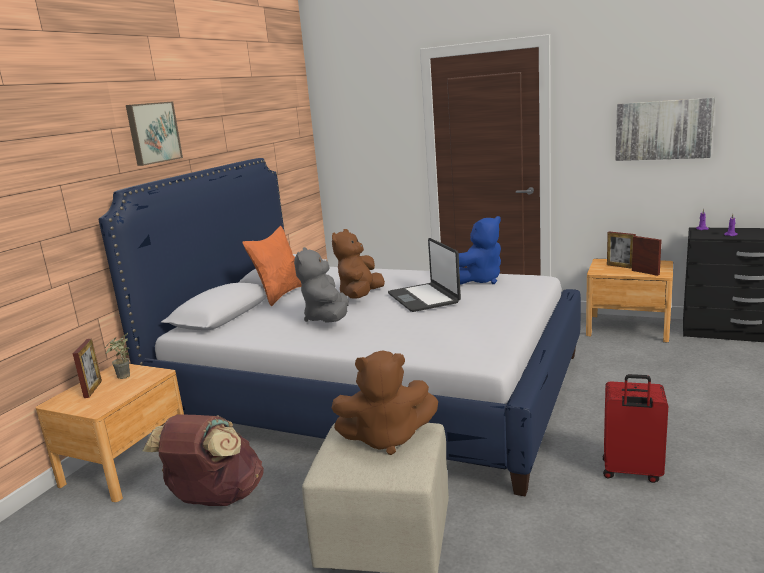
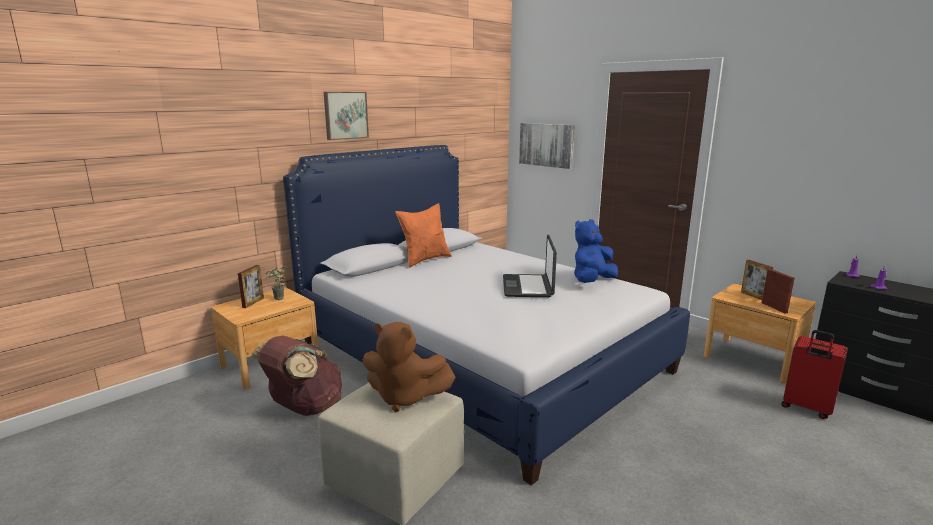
camera: 20 degrees right, 0 degrees up
grey plush toy [294,247,349,322] -> none
brown plush toy [332,229,385,298] -> none
blue plush toy [459,216,501,285] -> blue plush toy turned 150 degrees clockwise [574,219,618,283]
red suitcase [603,374,668,483] -> red suitcase moved to [781,330,848,419]
picture [616,98,715,161] -> picture moved to [519,123,575,169]

